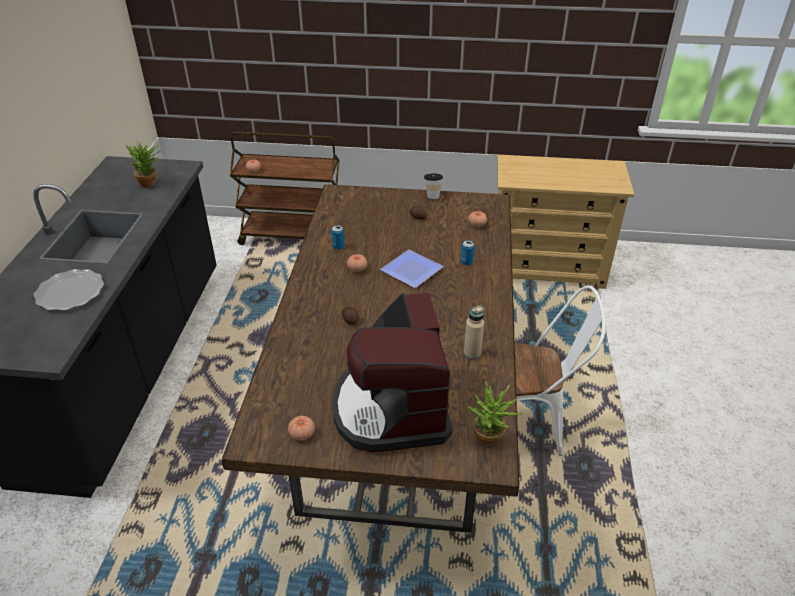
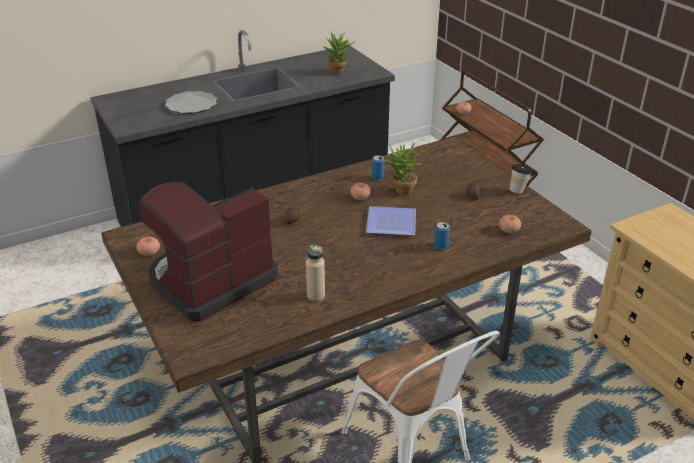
camera: 55 degrees right, 5 degrees down
potted plant [468,381,523,448] -> potted plant moved to [385,142,424,195]

